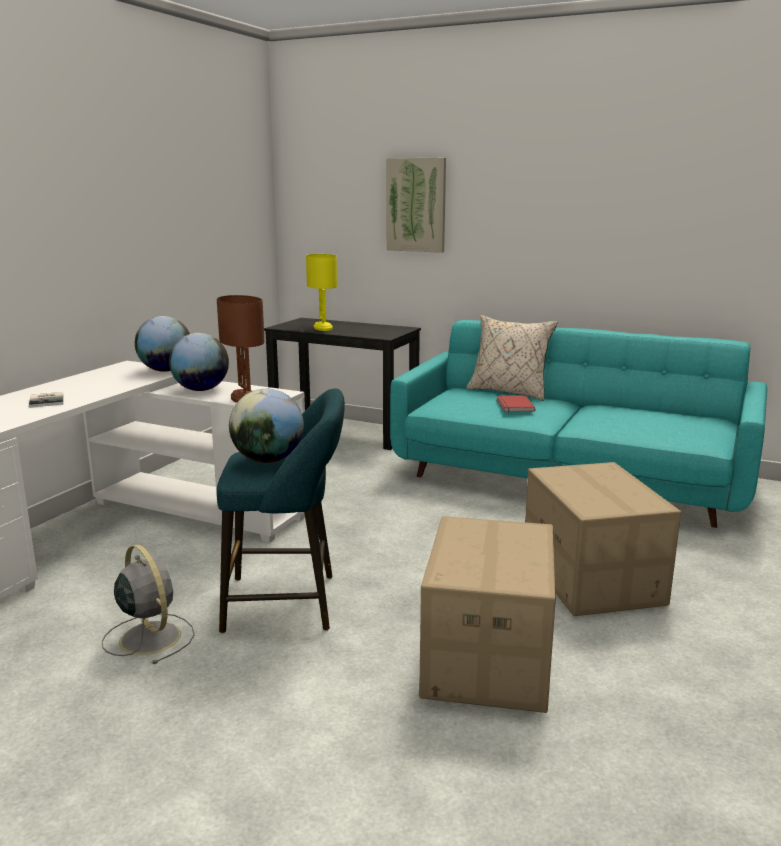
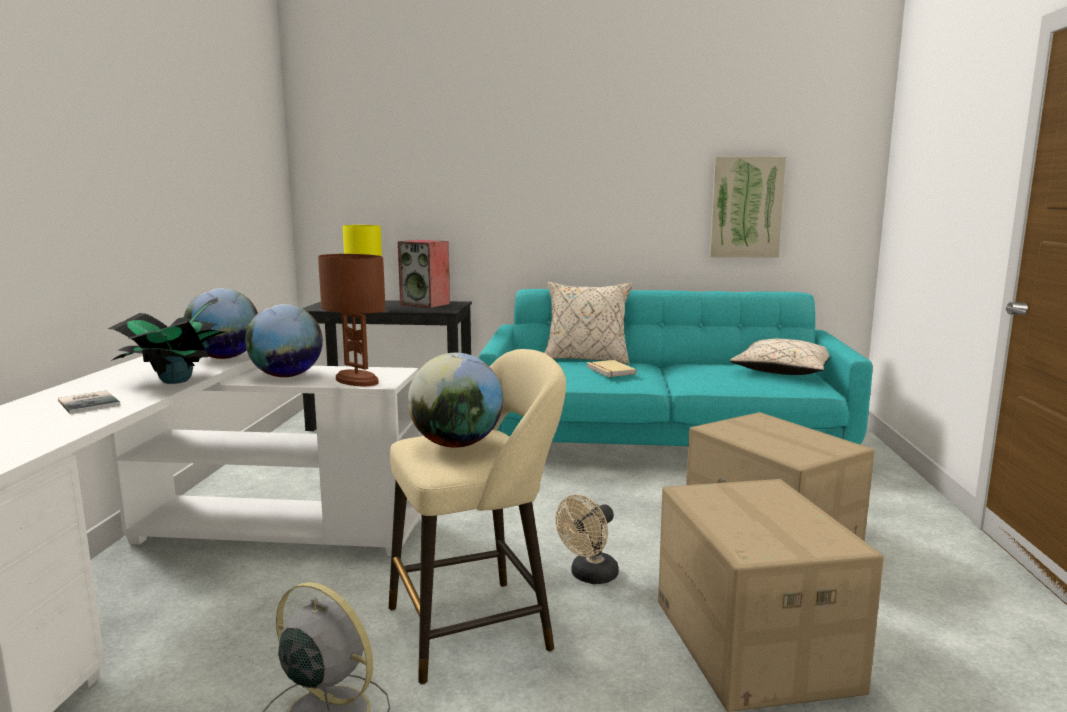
camera: 20 degrees left, 5 degrees down
turquoise stool [217,388,345,634] -> beige stool [389,349,566,685]
picture [386,158,446,253] -> picture moved to [710,156,786,258]
red book [497,396,536,412] -> beige book [586,360,637,377]
none -> potted plant [108,297,231,384]
none -> speaker [398,240,450,308]
none -> beige fan [556,495,619,584]
none -> beige pillow [730,339,829,375]

